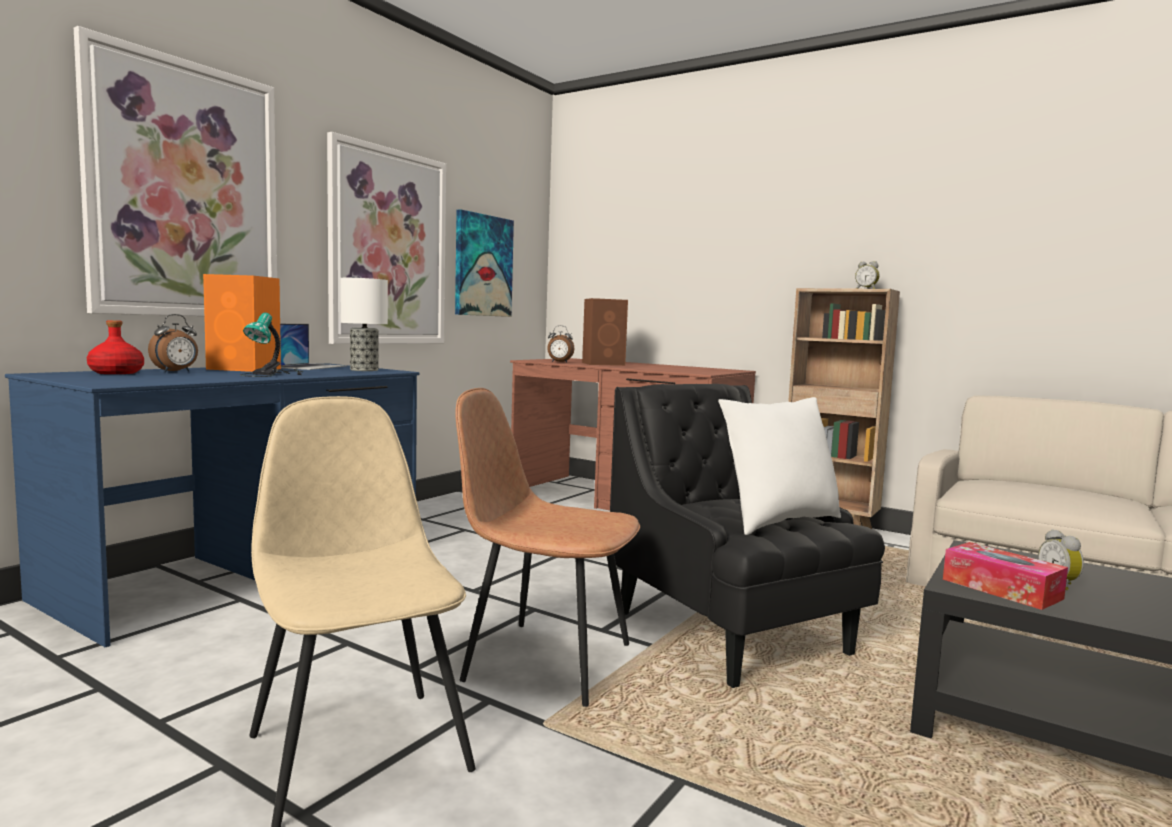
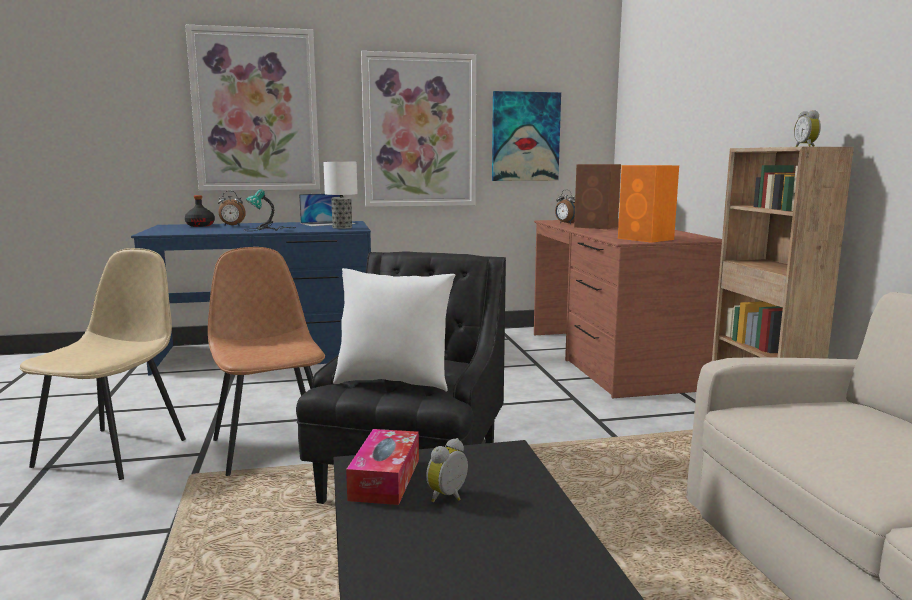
camera: 45 degrees right, 5 degrees up
red bottle [87,320,144,374] -> black bottle [185,195,215,227]
orange speaker [203,274,281,372] -> orange speaker moved to [618,165,679,243]

